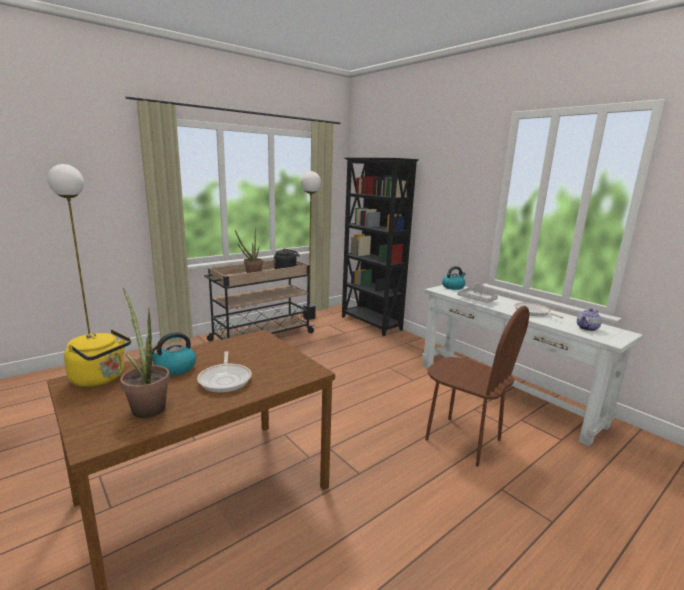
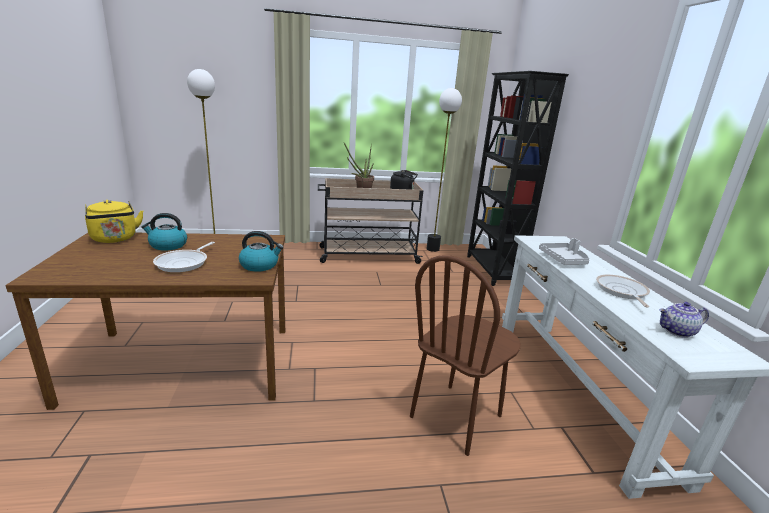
camera: 30 degrees right, 5 degrees up
potted plant [120,288,170,418] -> none
brown chair [425,306,529,467] -> brown chair turned 60 degrees clockwise [410,255,520,456]
kettle [442,266,465,290] -> kettle moved to [239,231,284,272]

